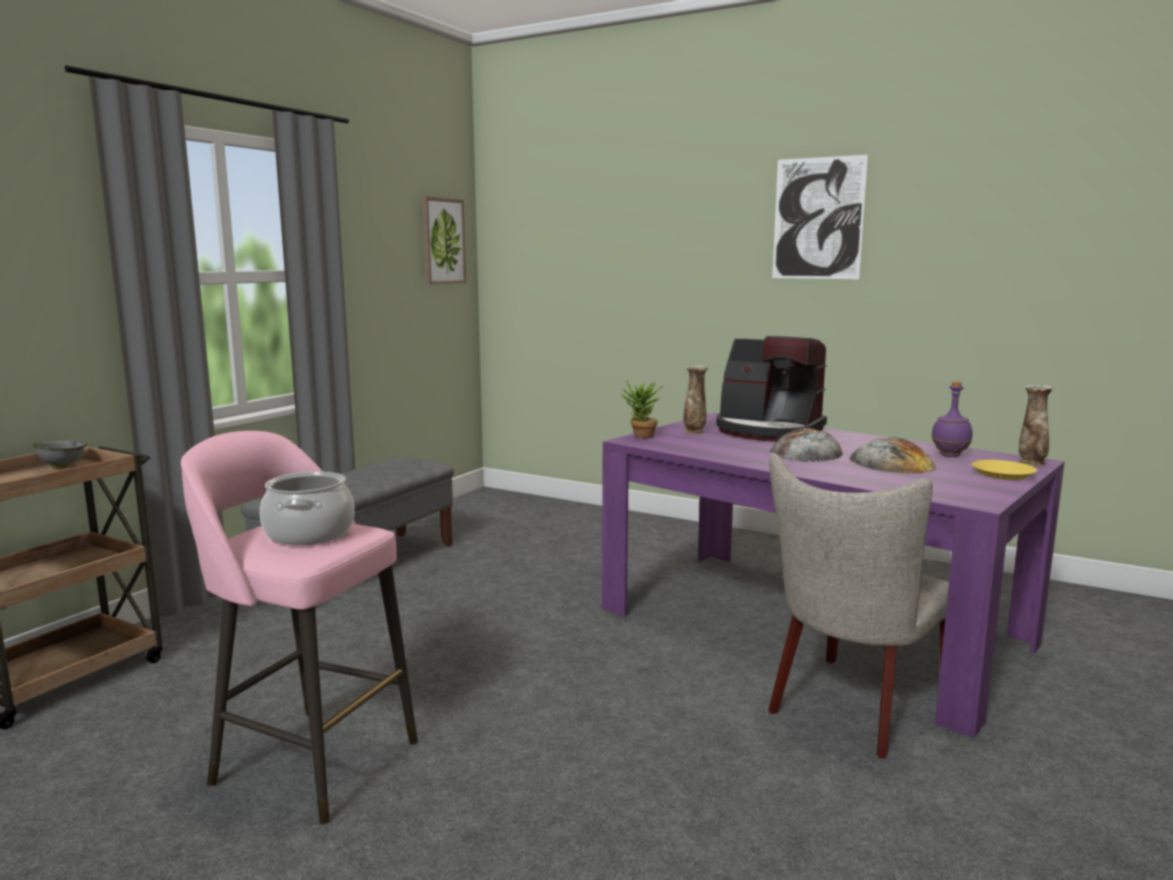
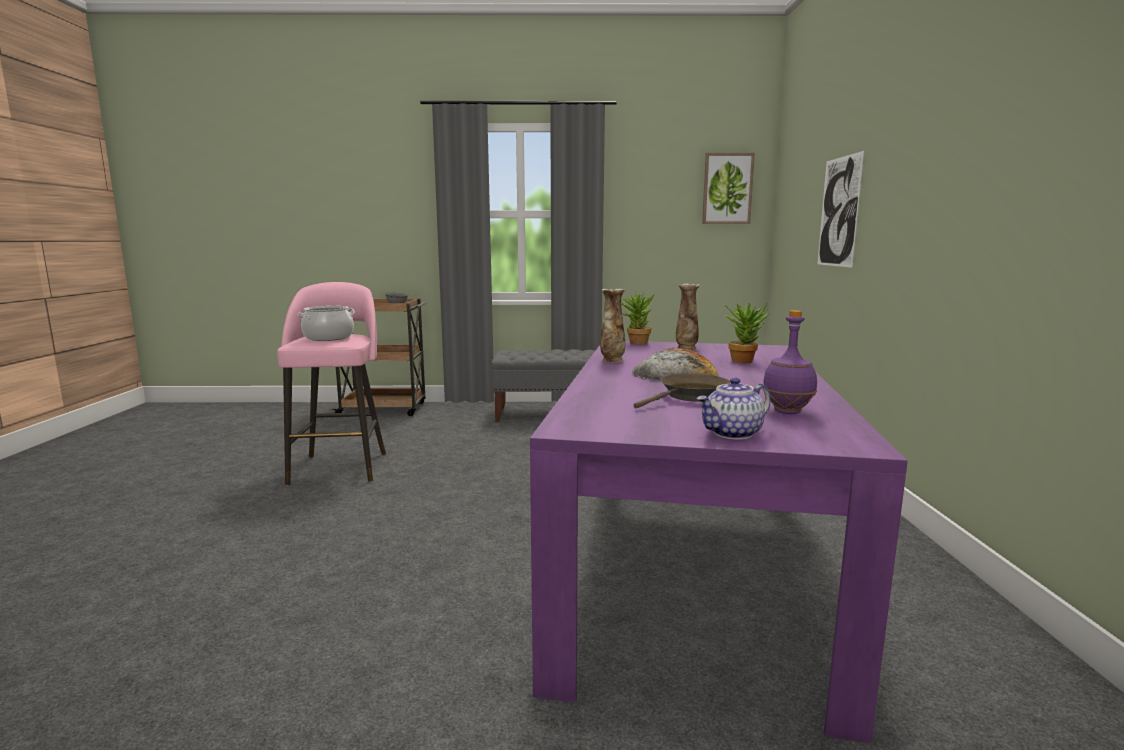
camera: 60 degrees right, 0 degrees up
coffee machine [716,336,827,442] -> potted plant [724,303,769,363]
beige chair [768,452,949,759] -> none
picture [772,155,868,279] -> picture moved to [818,151,864,268]
bread [849,437,936,474] -> brown frying pan [634,373,731,408]
yellow plate [972,460,1037,480] -> teapot [696,377,771,440]
vase [1019,385,1053,466] -> vase moved to [600,289,625,363]

